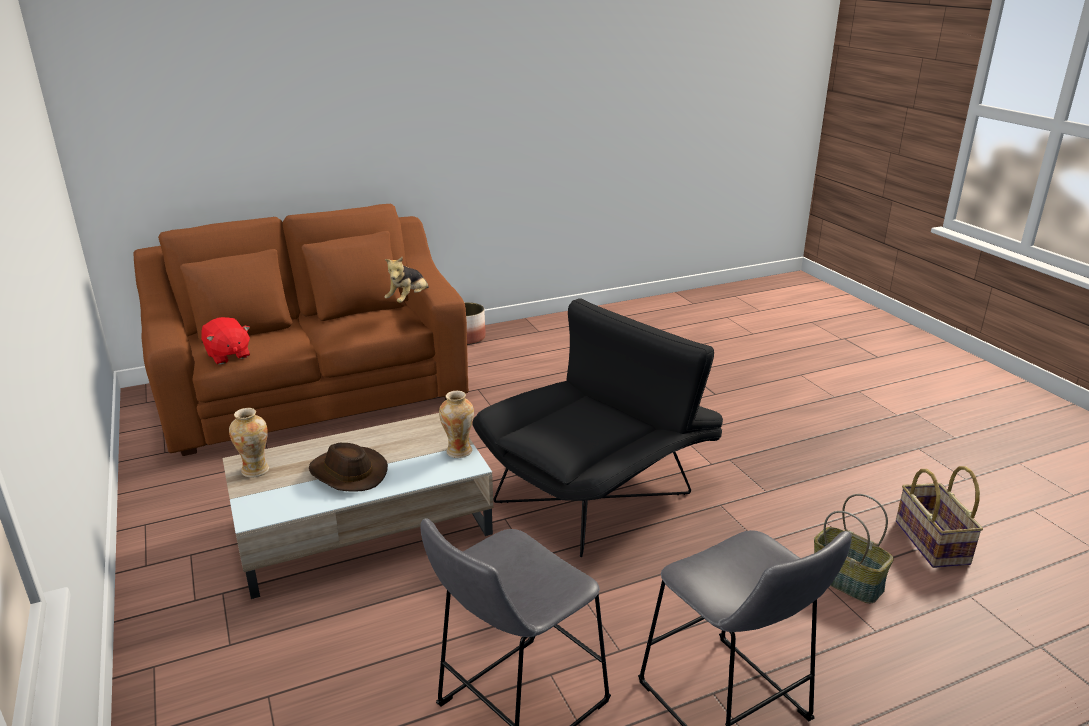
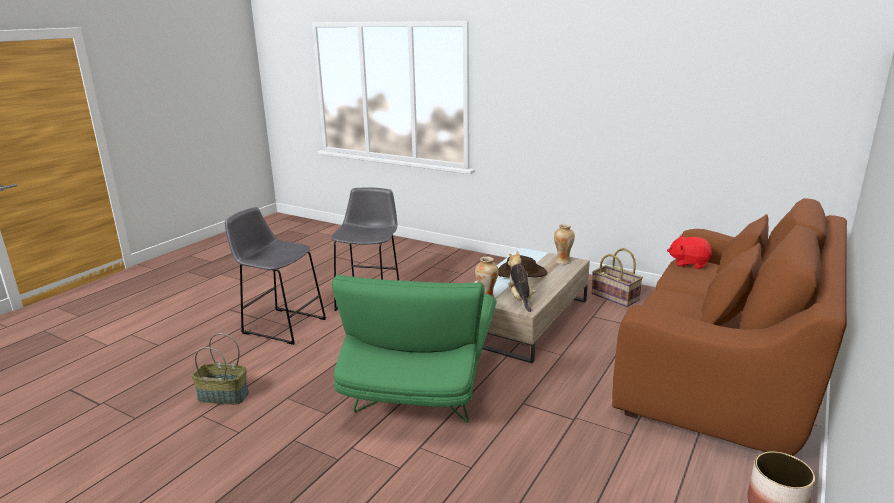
camera: 145 degrees right, 5 degrees down
plush toy [384,257,429,303] -> plush toy moved to [508,251,536,312]
black armchair [473,298,723,557] -> green armchair [332,275,497,423]
basket [896,466,983,568] -> basket moved to [592,248,643,307]

